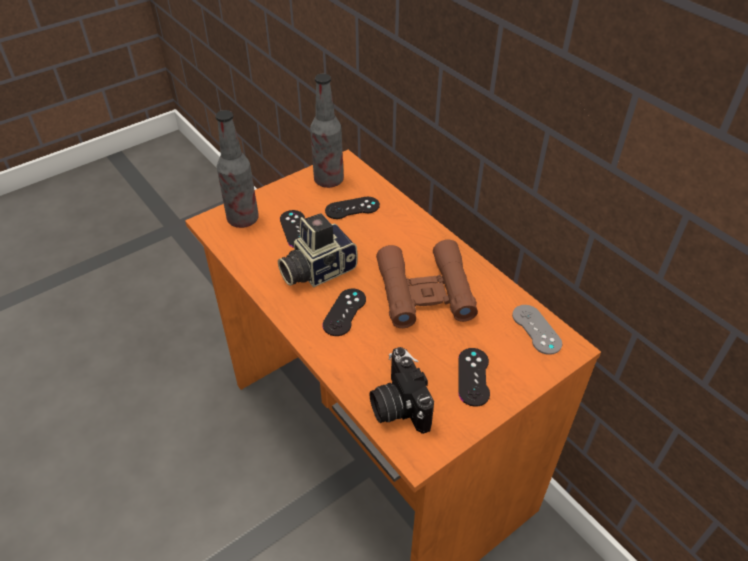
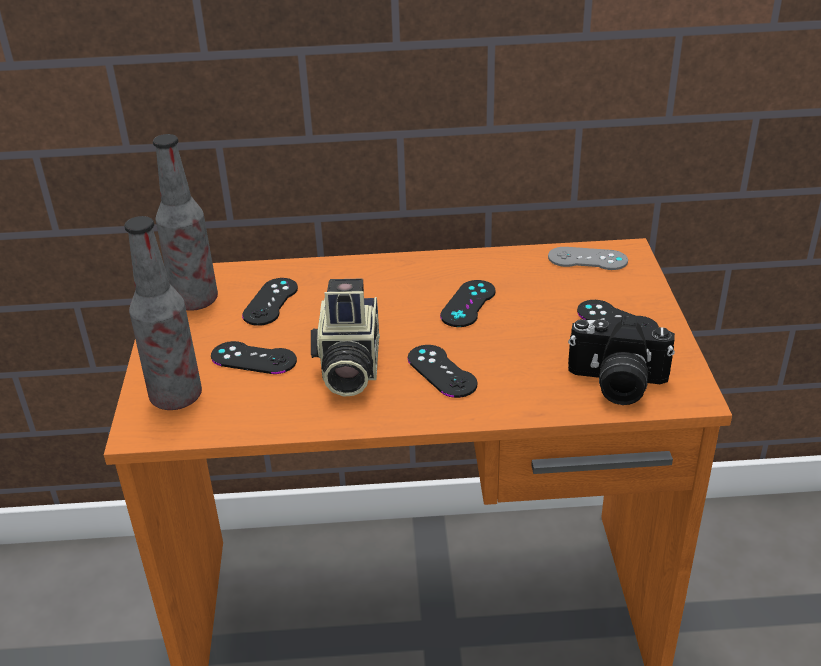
camera: 55 degrees left, 10 degrees down
brown binoculars [376,240,478,328] -> black game controller [440,280,496,327]

